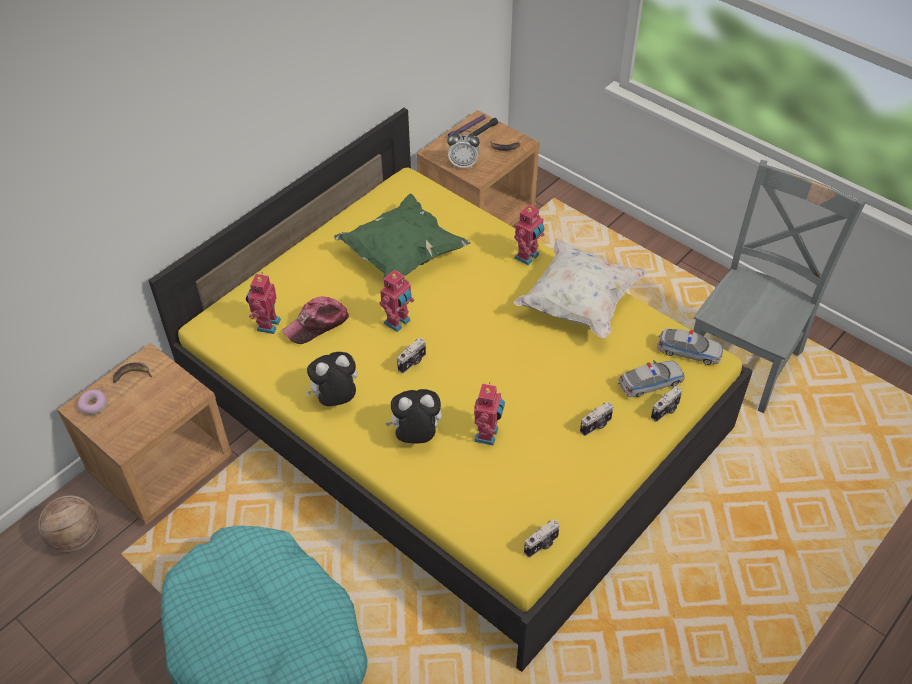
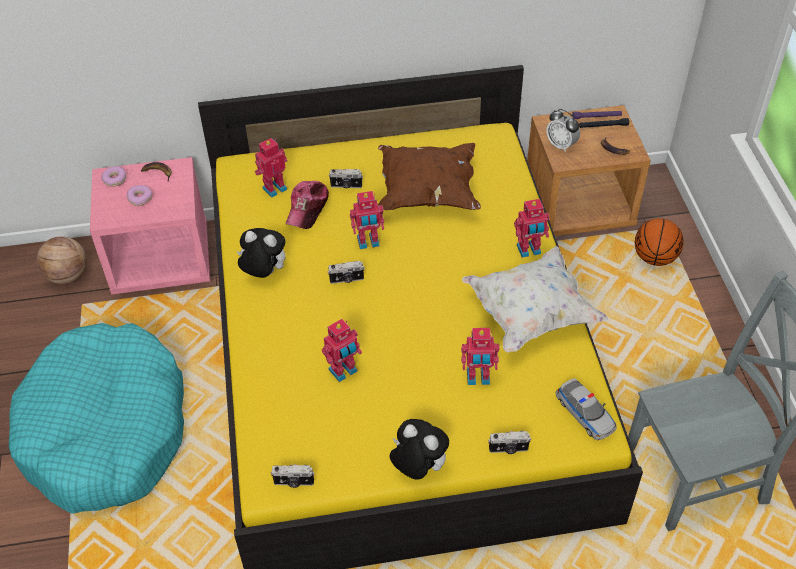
camera: 40 degrees right, 0 degrees up
brown nightstand [57,343,233,525] -> pink nightstand [90,157,210,295]
cap [282,296,349,344] -> cap turned 75 degrees counterclockwise [286,181,329,229]
green pillow [334,194,471,278] -> brown pillow [378,143,481,210]
plush toy [385,389,442,444] -> plush toy moved to [390,419,449,480]
camera [580,402,613,436] -> camera moved to [329,169,363,188]
toy car [618,360,685,397] -> none
none -> donut [127,185,153,206]
none -> toy robot [461,328,500,385]
none -> basketball [635,218,684,266]

